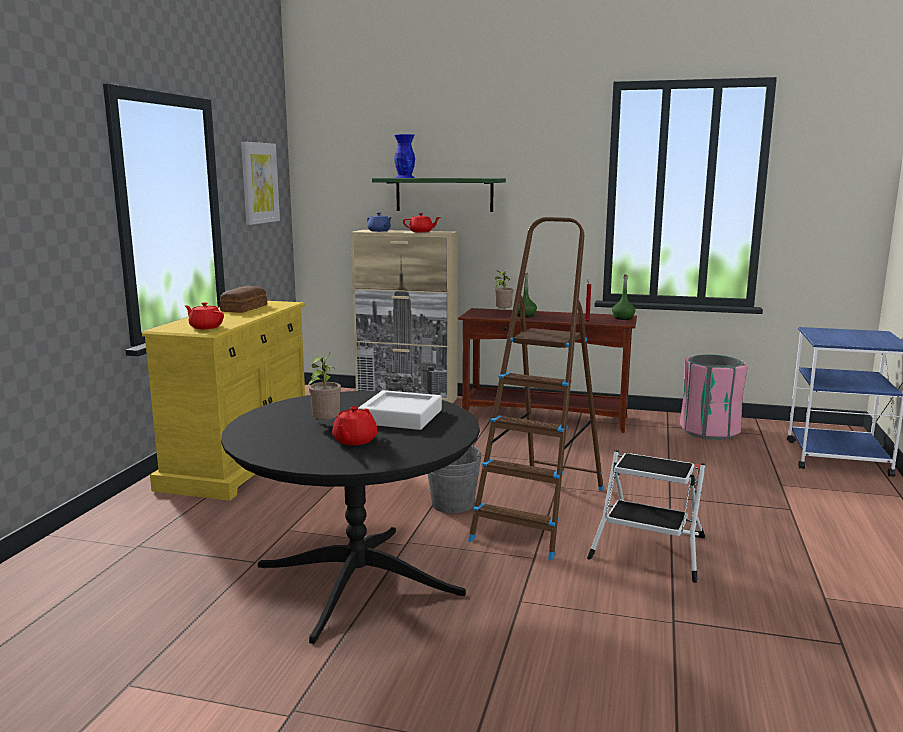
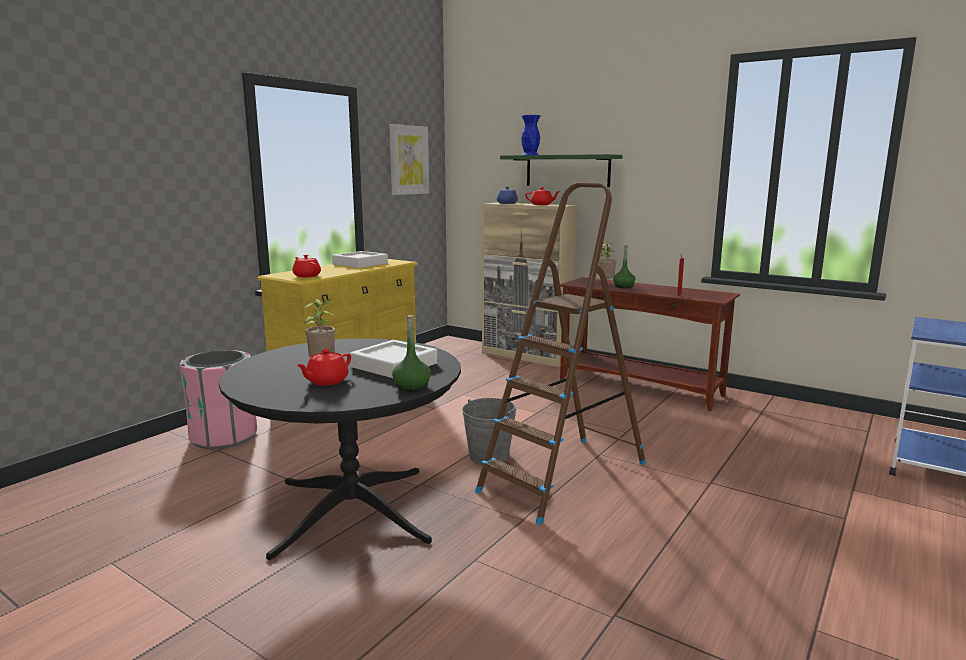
camera: 20 degrees right, 0 degrees up
bread [220,286,267,313] -> white tray [332,251,388,268]
step ladder [587,450,705,583] -> none
green bottle [612,274,636,320] -> green bottle moved to [392,315,431,392]
pink trash can [680,355,748,440] -> pink trash can moved to [180,350,257,449]

